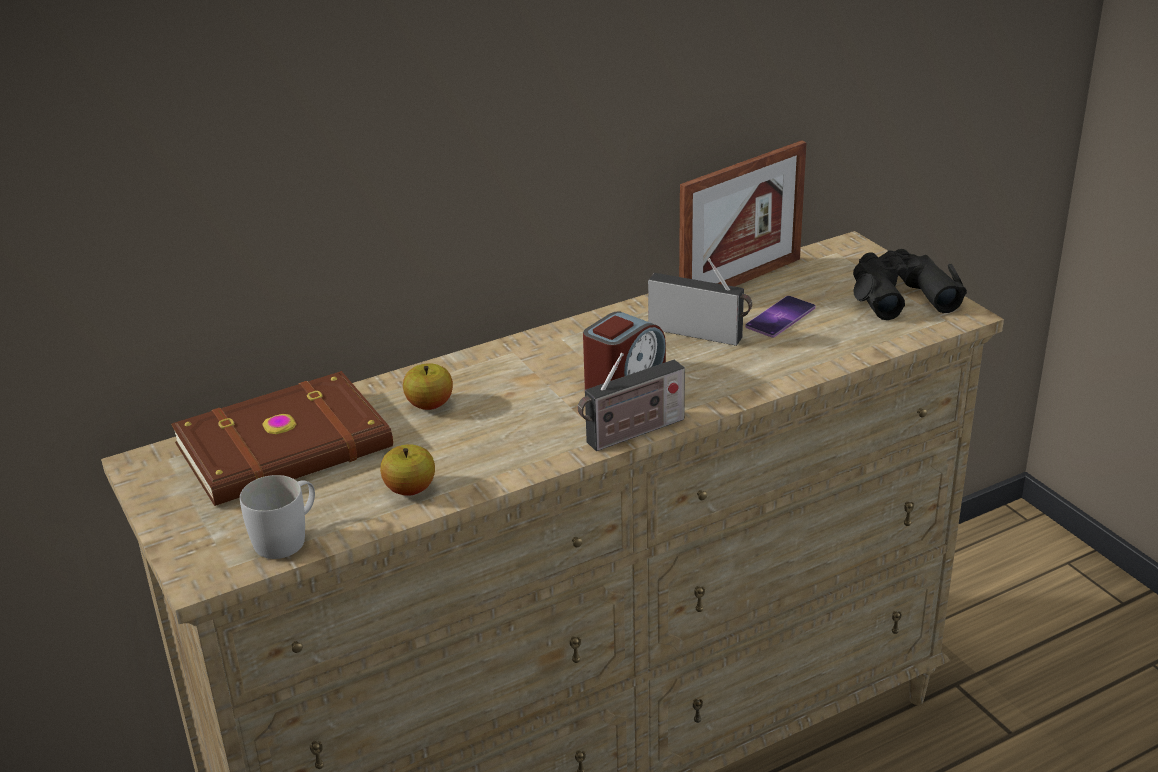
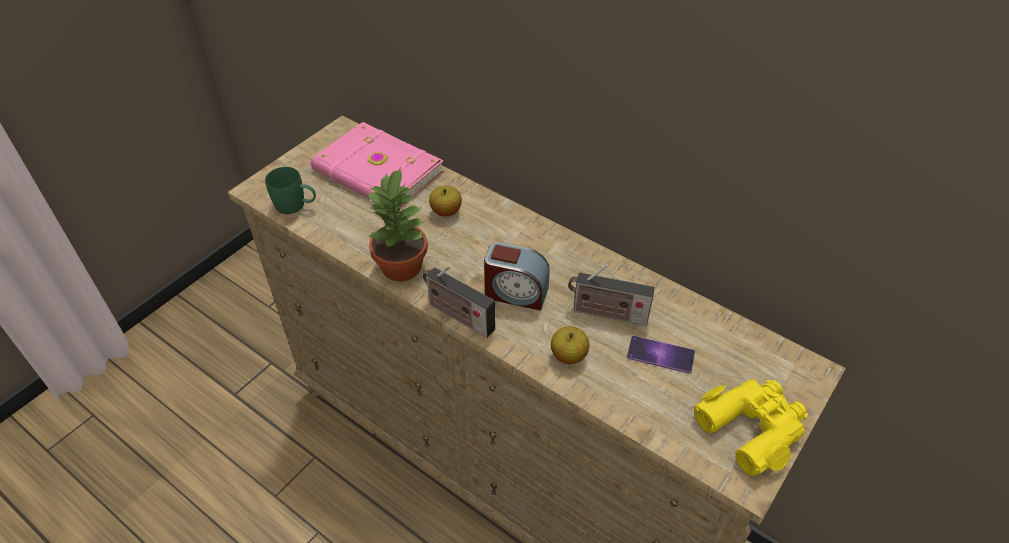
camera: 65 degrees right, 15 degrees up
brown book [171,371,393,506] -> pink book [311,122,444,207]
white mug [240,475,315,559] -> green mug [265,167,316,214]
apple [380,444,435,496] -> apple moved to [551,326,589,364]
radio [648,258,752,346] -> radio turned 105 degrees clockwise [568,265,655,326]
picture frame [679,140,807,287] -> none
black binoculars [853,249,967,320] -> yellow binoculars [694,379,808,476]
none -> potted plant [366,167,428,281]

